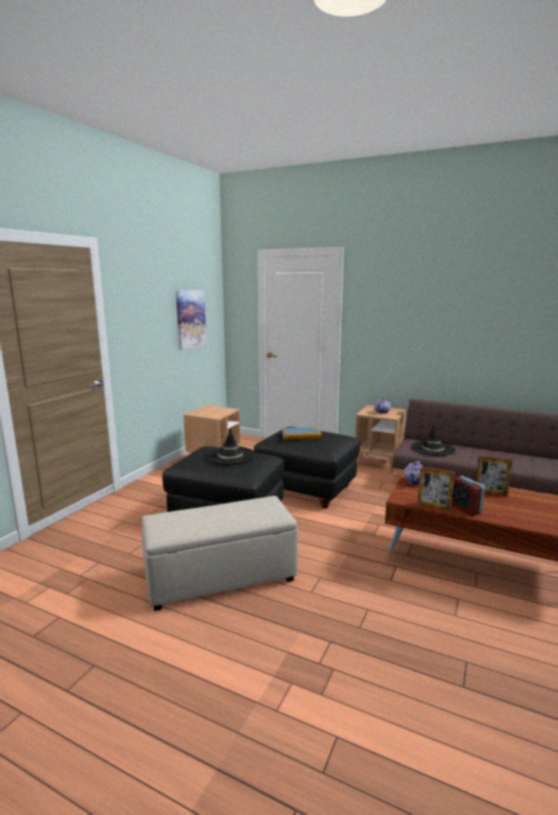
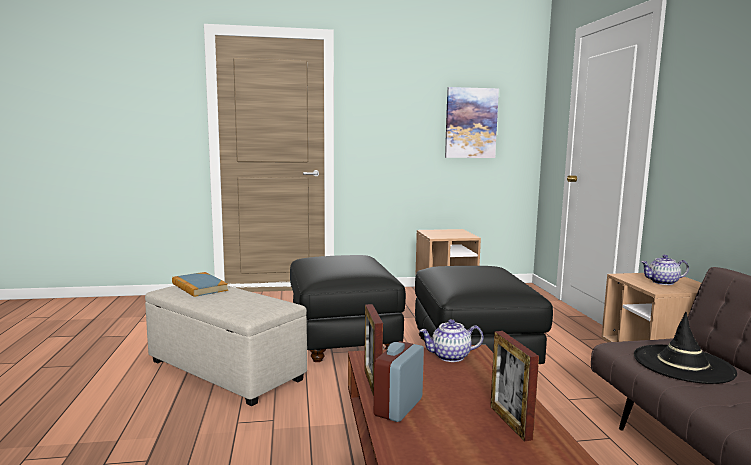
camera: 55 degrees right, 5 degrees down
black hat [205,428,255,465] -> none
book [282,427,322,440] -> book moved to [172,272,228,297]

